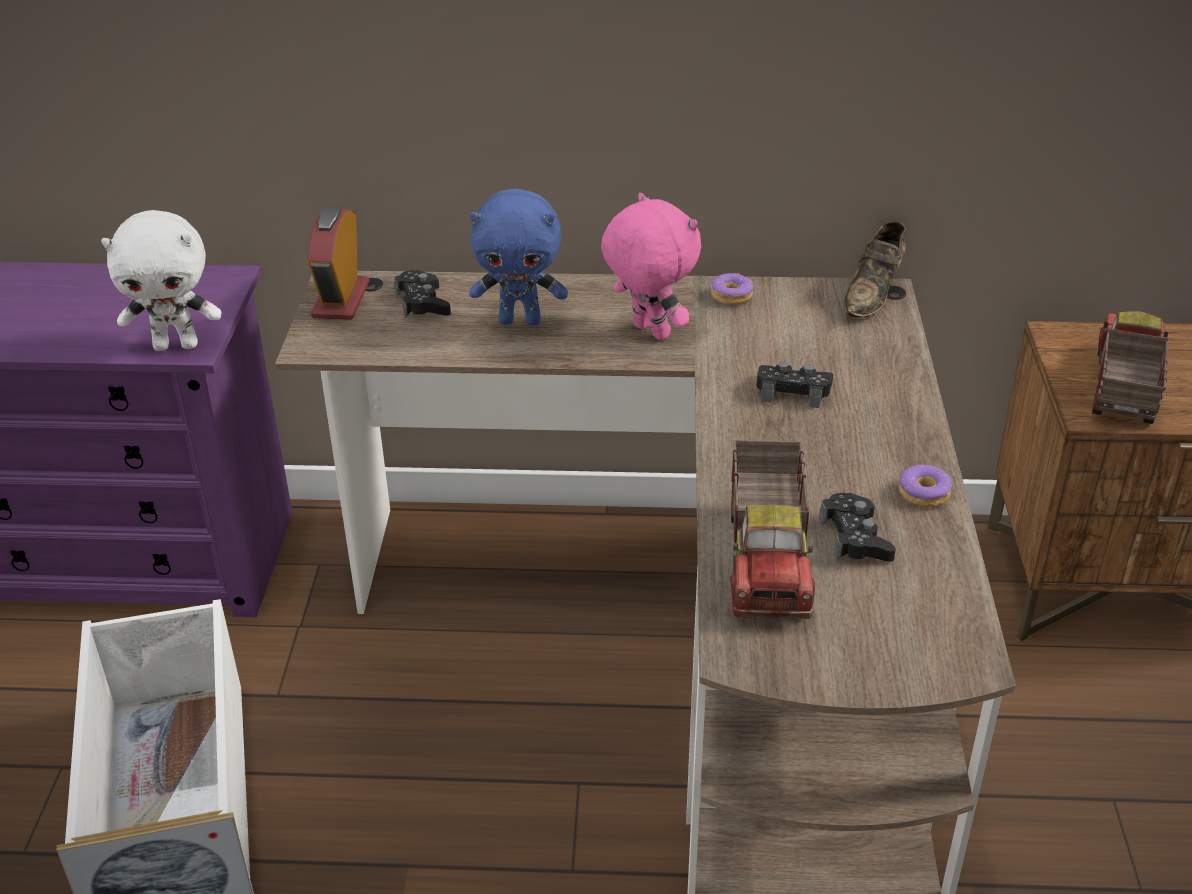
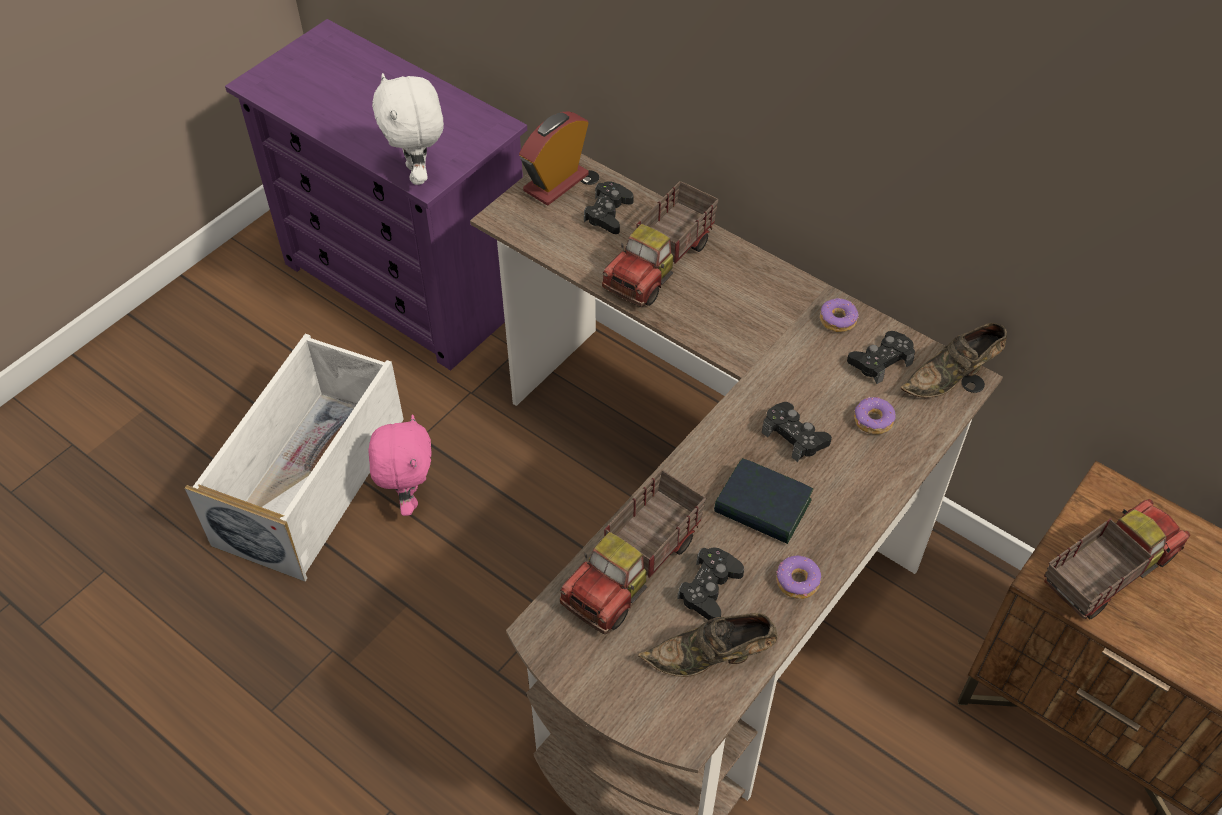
camera: 35 degrees right, 15 degrees up
white plush toy [101,210,222,351] -> white plush toy turned 45 degrees clockwise [372,73,444,185]
blue plush toy [469,189,568,325] -> toy truck [602,181,719,307]
pink plush toy [601,193,702,340] -> pink plush toy moved to [368,414,432,516]
none -> brown shoe [638,613,778,677]
none -> book [714,458,814,544]
none -> black game controller [847,331,915,384]
none -> donut [854,397,896,434]

